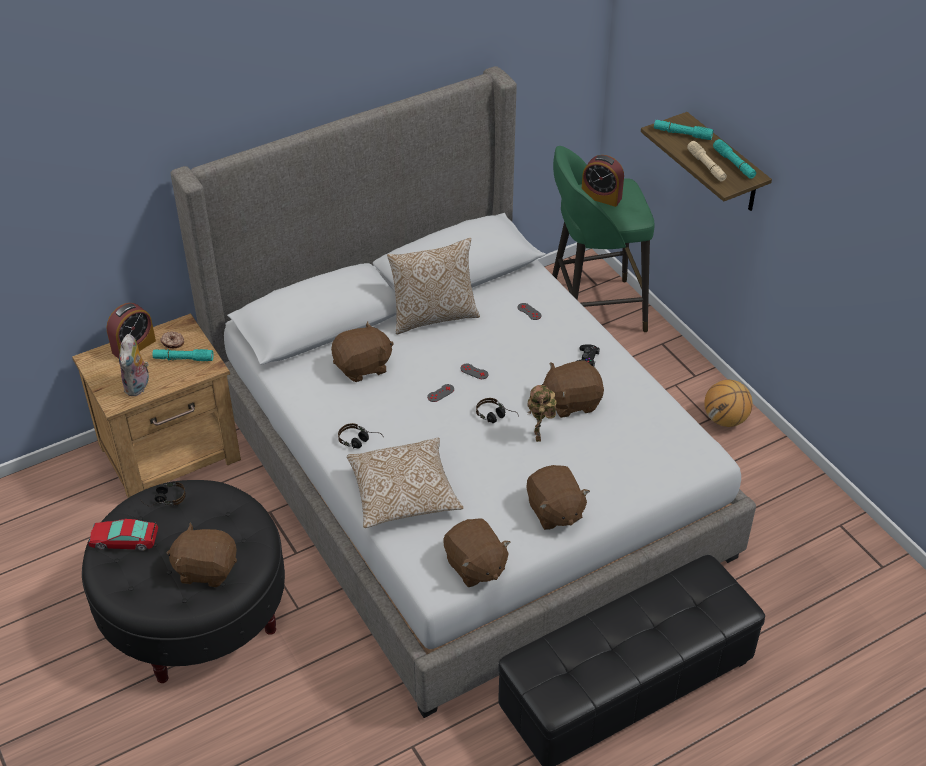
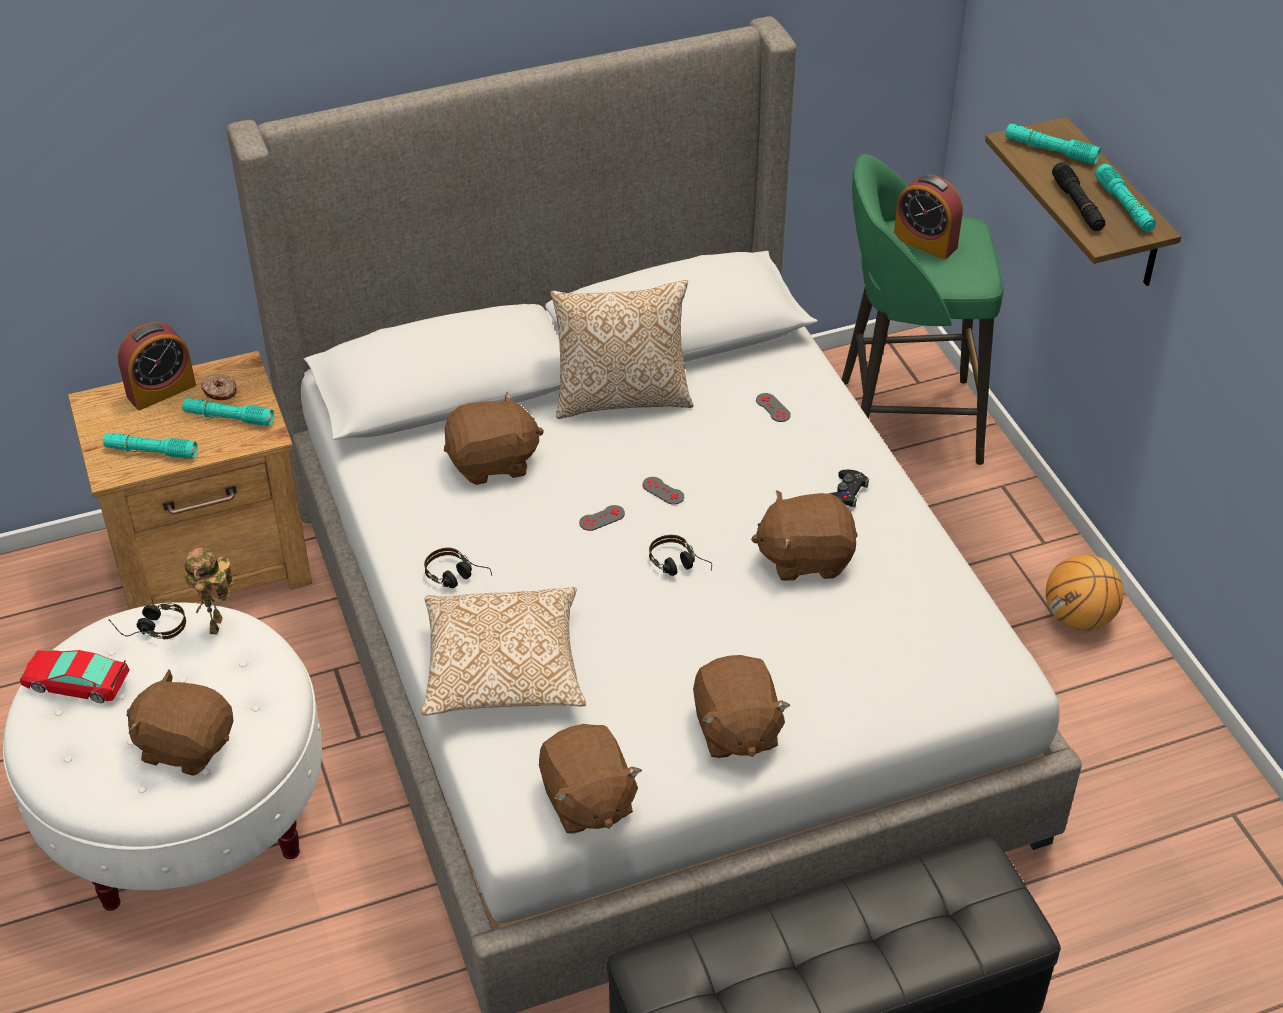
camera: 10 degrees right, 0 degrees up
black ottoman [82,480,285,683] -> white ottoman [3,602,322,911]
plush toy [119,334,151,396] -> turquoise flashlight [103,433,198,458]
toy robot [527,385,557,442] -> toy robot moved to [184,547,234,634]
beige flashlight [687,141,727,181] -> black flashlight [1052,162,1105,231]

